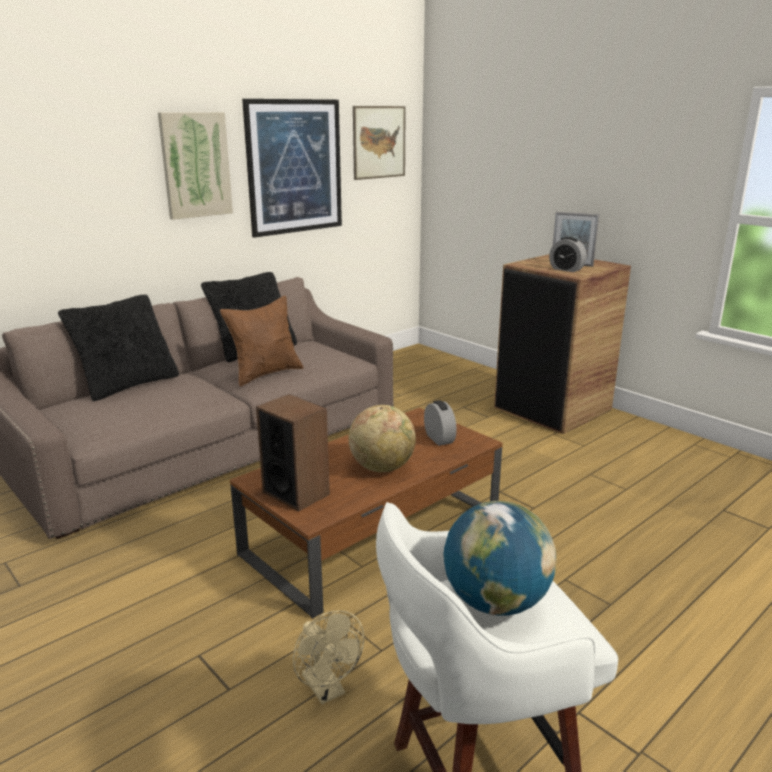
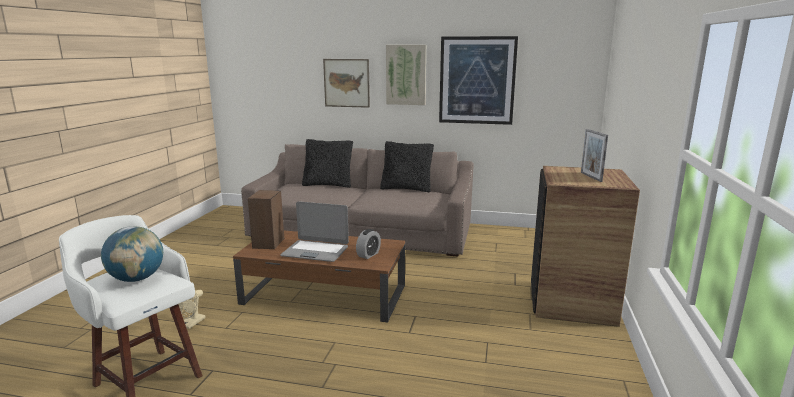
camera: 55 degrees right, 5 degrees down
brown pillow [220,295,304,387] -> none
globe [348,405,416,472] -> laptop [280,201,349,262]
picture [353,106,406,180] -> picture moved to [323,59,370,108]
alarm clock [549,237,587,272] -> none

